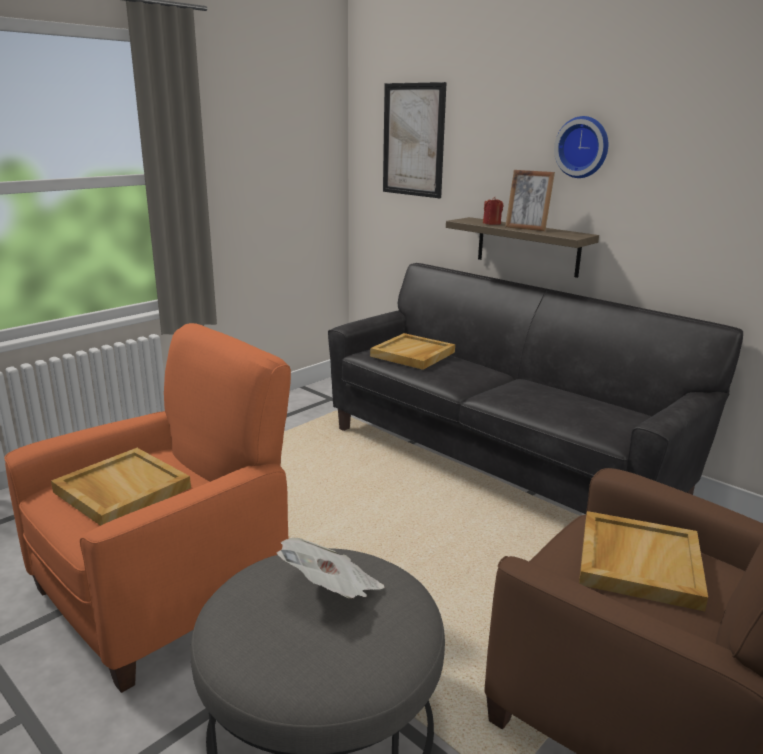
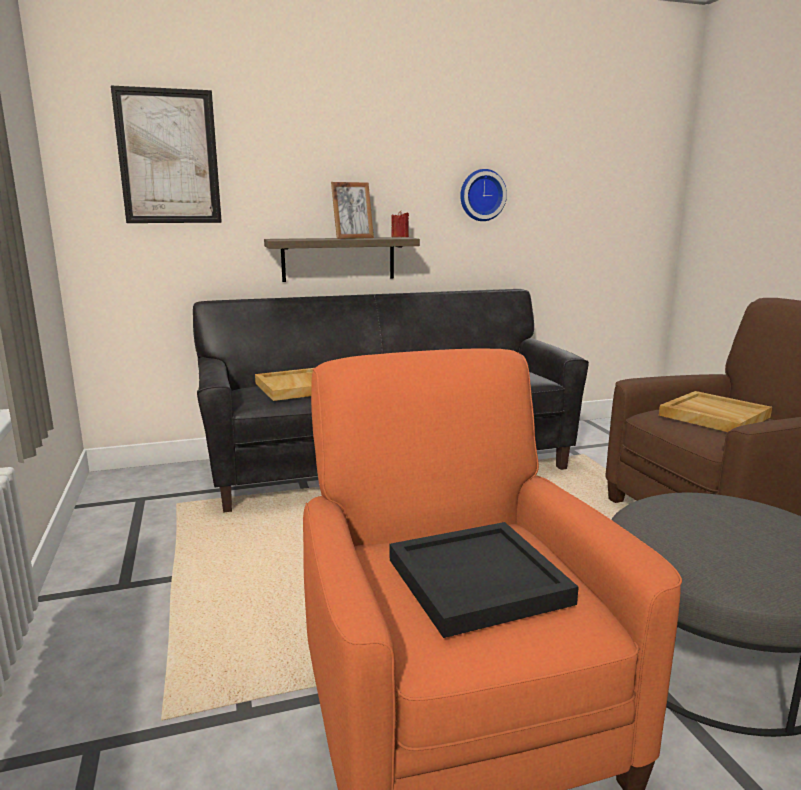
camera: 60 degrees left, 5 degrees down
beige tray [51,448,191,526] -> black tray [390,522,579,638]
newspaper [276,538,385,599] -> none
red candle [483,197,503,225] -> red candle moved to [391,211,409,237]
wall clock [554,116,608,178] -> wall clock moved to [460,169,507,221]

